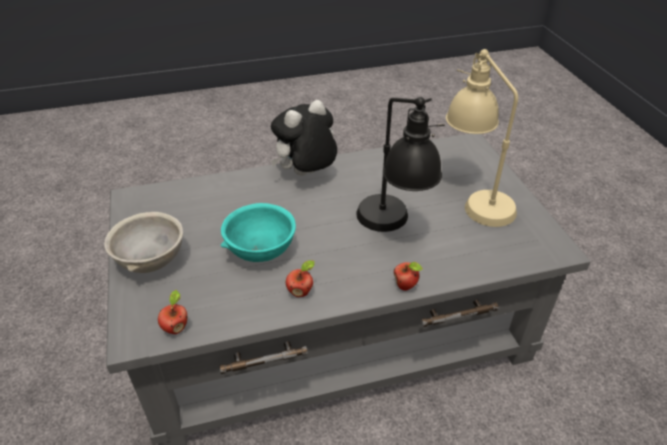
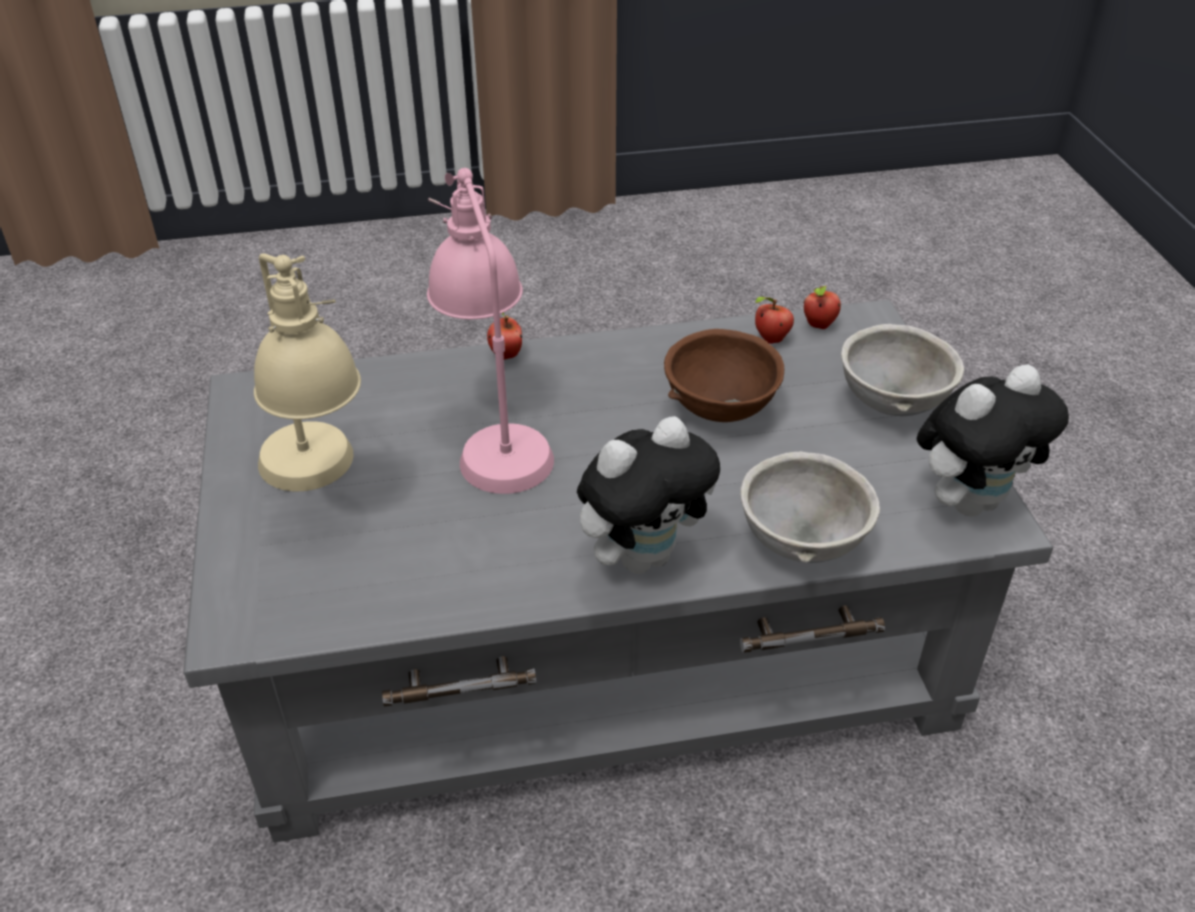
camera: 175 degrees left, 0 degrees up
turquoise bowl [221,203,296,262] -> brown bowl [664,329,784,422]
apple [286,260,315,297] -> apple moved to [755,296,794,344]
black table lamp [356,97,445,232] -> pink table lamp [427,168,554,494]
none -> grey bowl [740,451,880,563]
none -> plush toy [917,365,1069,517]

